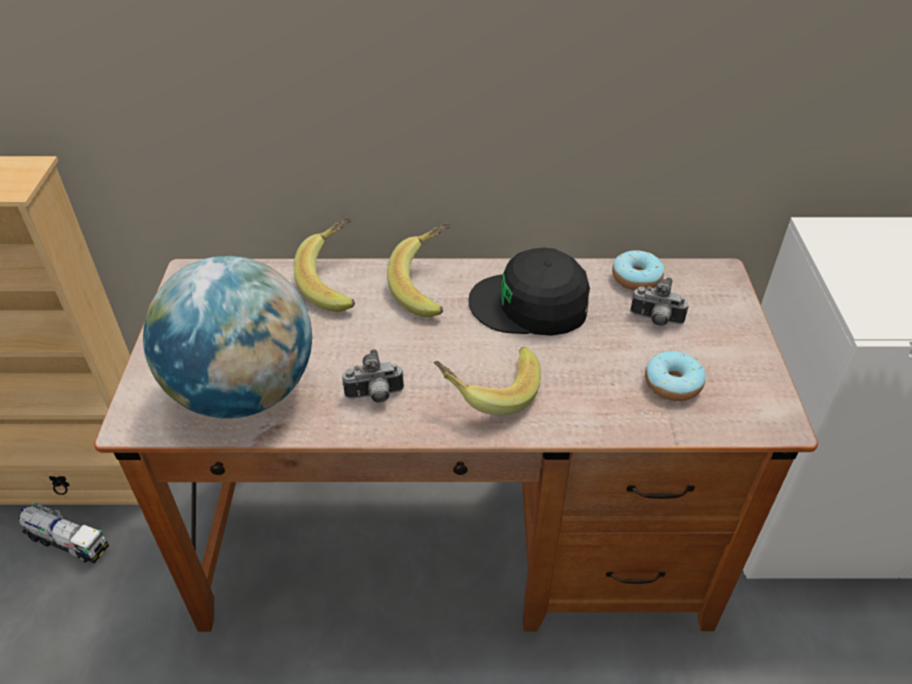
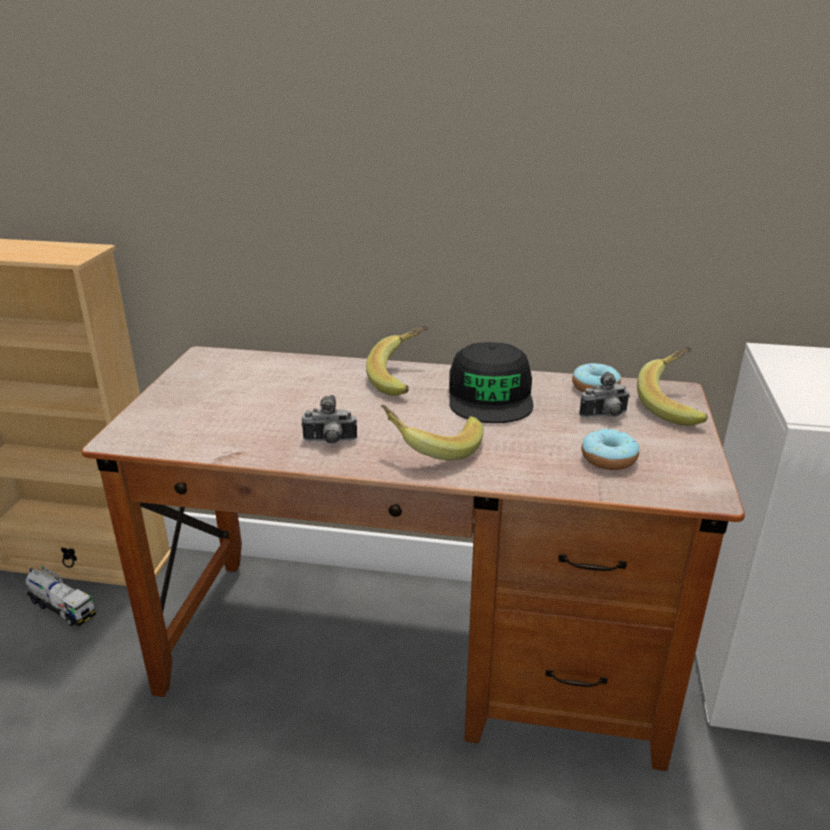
camera: 10 degrees right, 15 degrees down
globe [143,256,312,419] -> none
banana [293,217,355,312] -> banana moved to [637,346,708,426]
black cap [468,248,590,336] -> black cap turned 105 degrees counterclockwise [449,342,533,423]
camera [630,277,689,326] -> camera turned 45 degrees counterclockwise [579,371,630,418]

